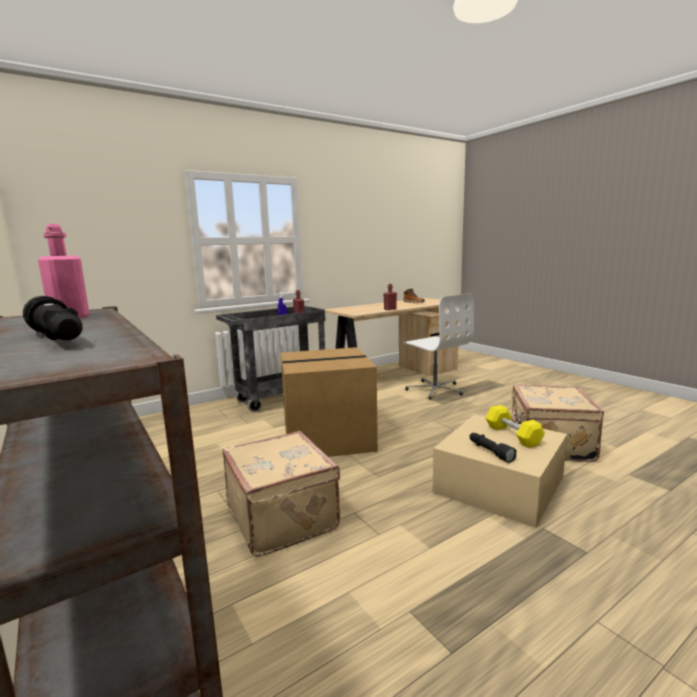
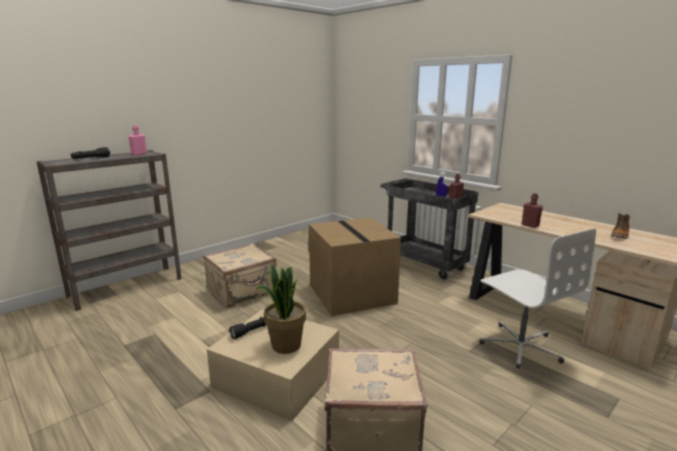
camera: 80 degrees right, 5 degrees up
white office chair [402,293,474,399] -> white office chair turned 75 degrees counterclockwise [479,228,596,369]
yellow dumbbell [486,405,545,448] -> potted plant [256,263,306,354]

